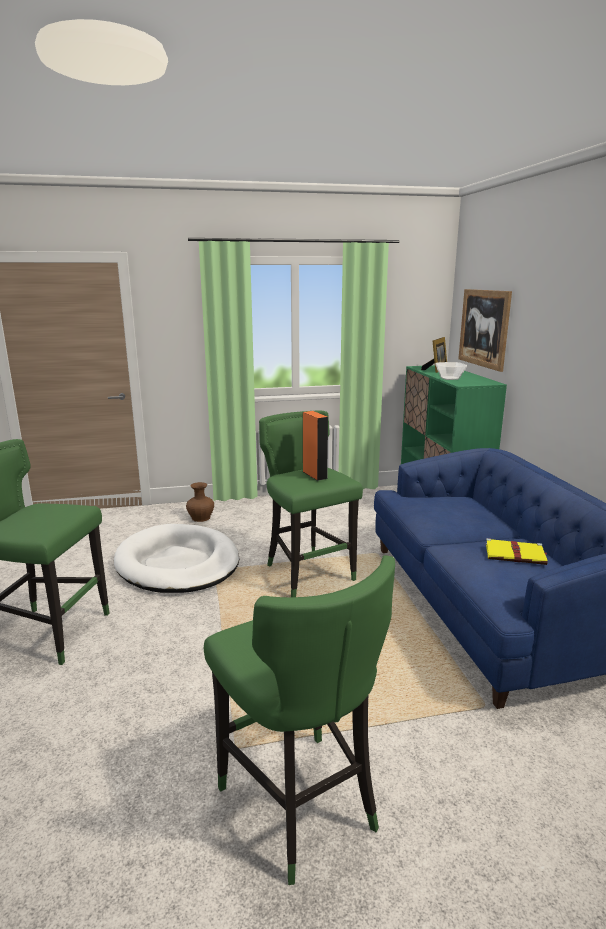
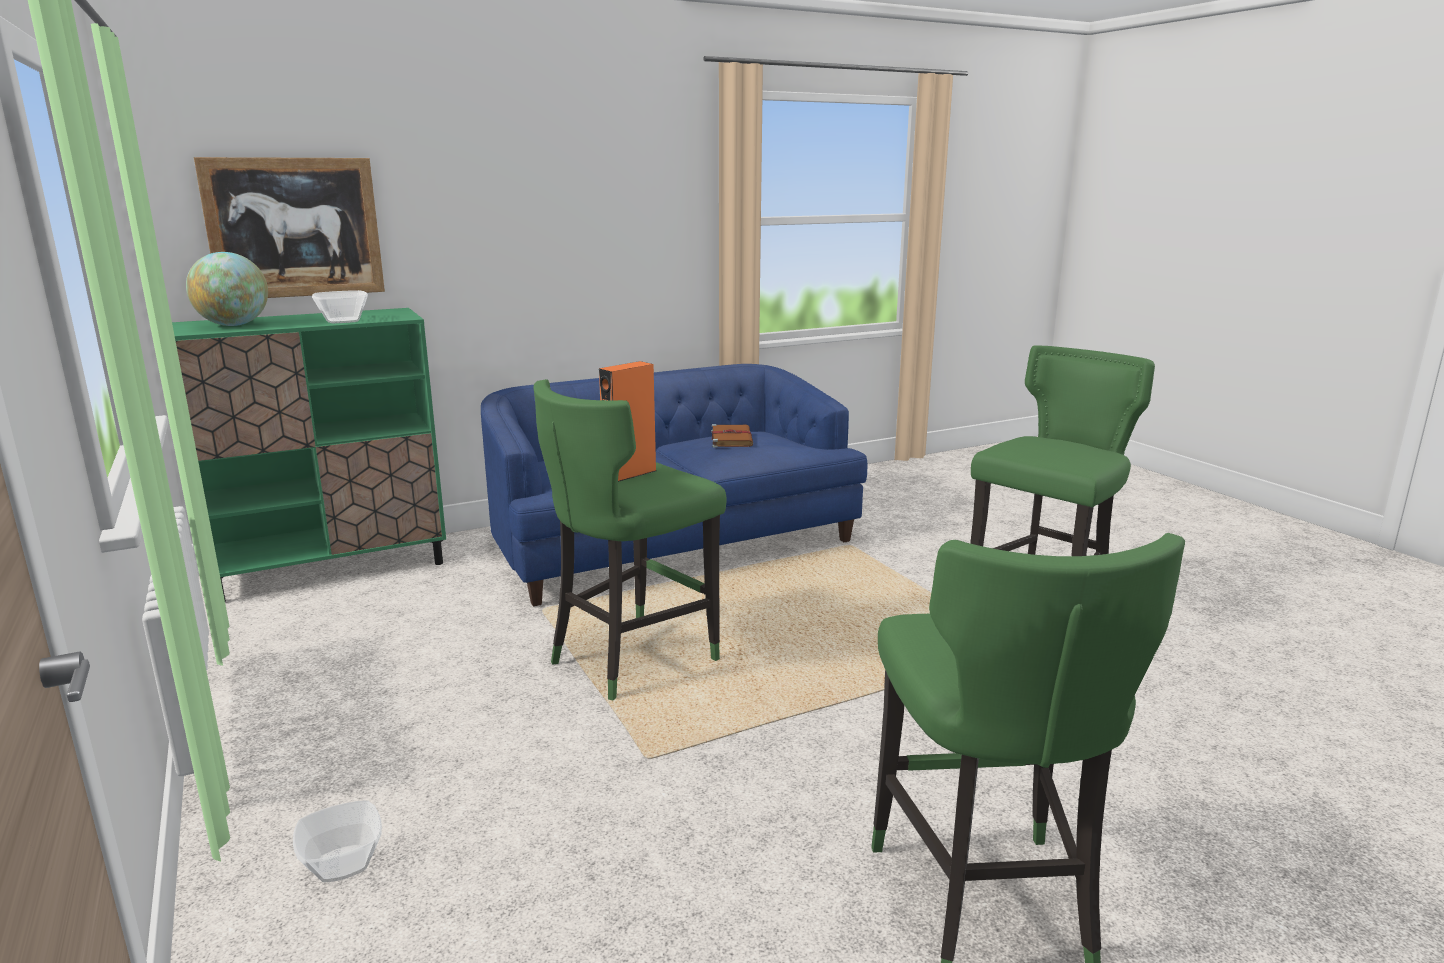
camera: 105 degrees left, 0 degrees up
white dog bed [114,524,240,593] -> none
brown vase [186,482,214,522] -> bowl [293,800,382,882]
picture frame [421,337,447,373] -> globe [186,252,268,326]
yellow book [486,538,548,565] -> brown book [711,424,753,447]

